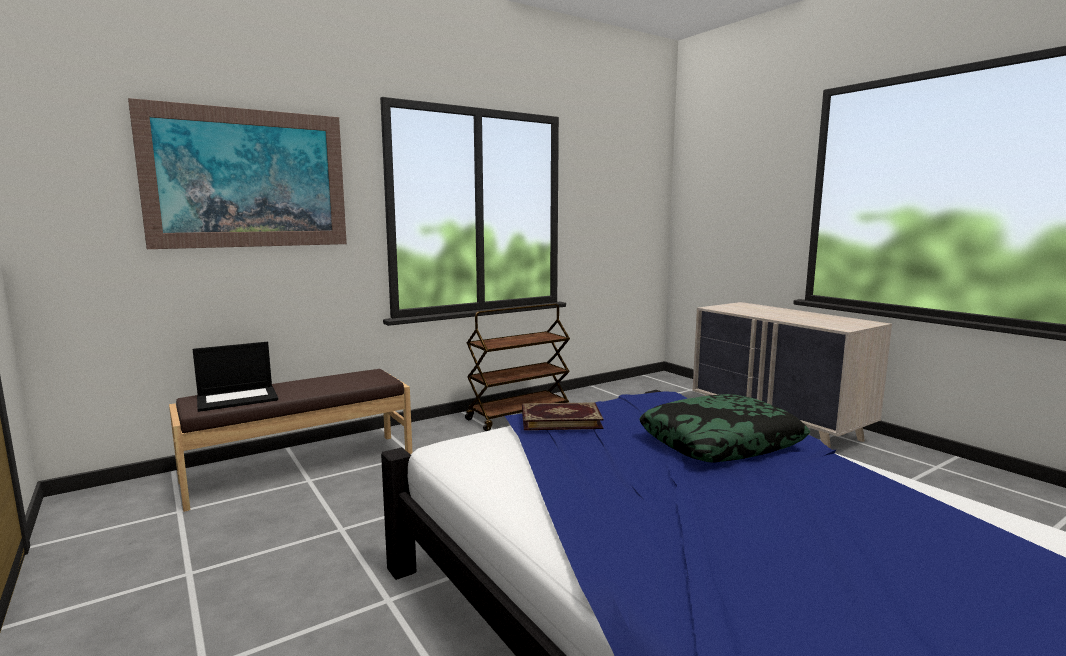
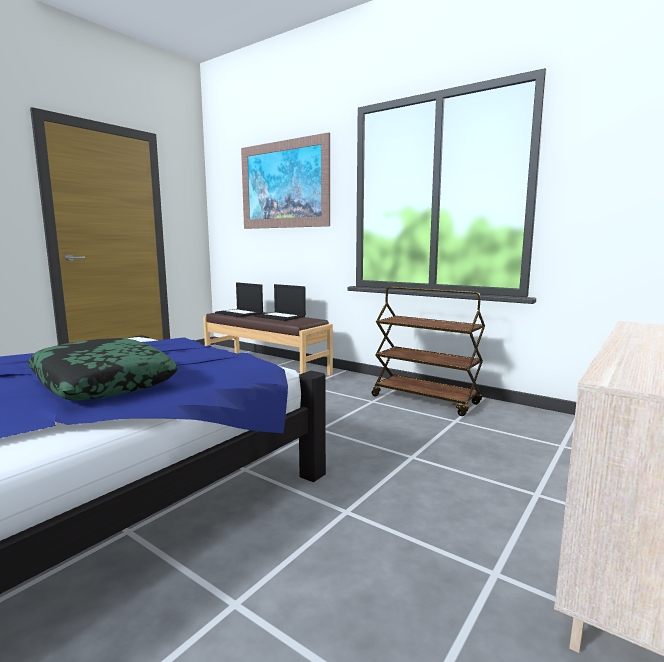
camera: 70 degrees right, 0 degrees up
book [522,402,604,430] -> none
none -> laptop [254,284,306,321]

